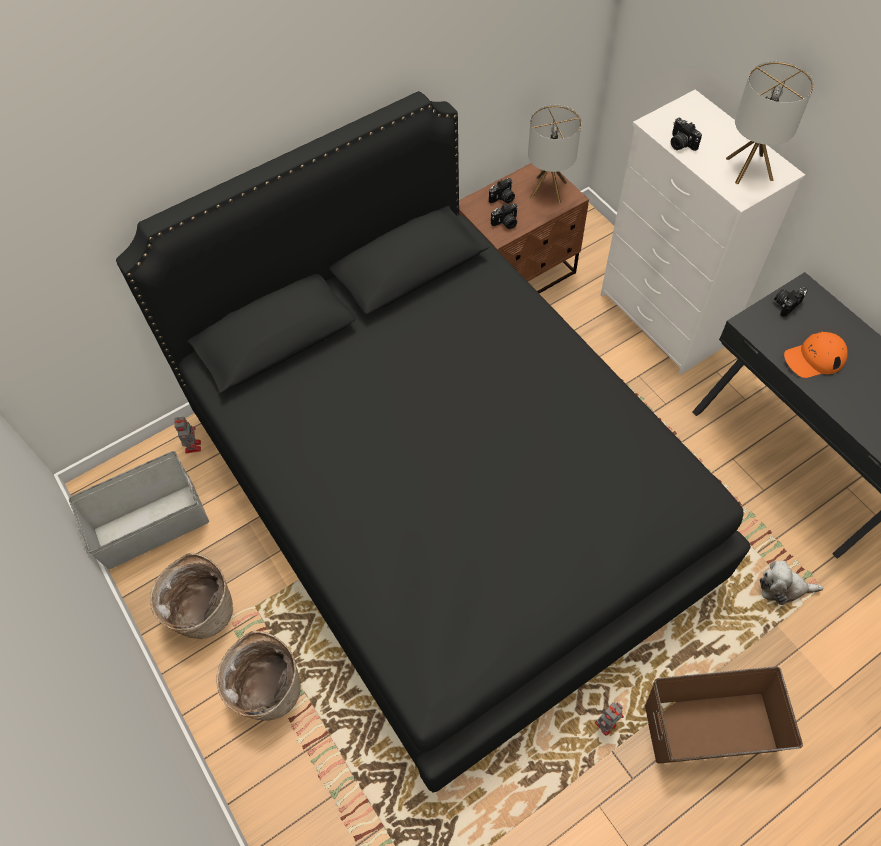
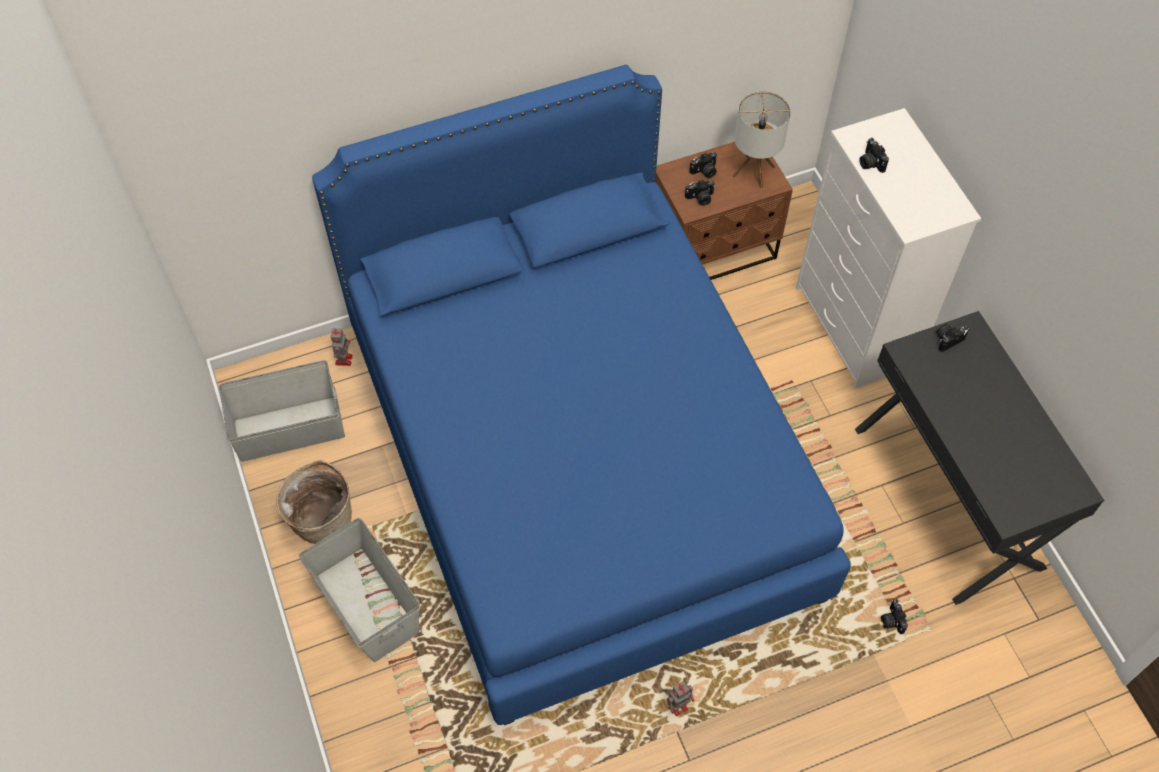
camera: 10 degrees right, 0 degrees up
black bed [116,91,751,793] -> blue bed [312,65,851,725]
basket [216,631,301,721] -> grey storage box [299,518,420,662]
brown storage box [645,666,803,764] -> none
table lamp [726,61,814,184] -> none
plush toy [760,561,824,605] -> camera [881,599,908,634]
orange cap [784,332,848,378] -> none

